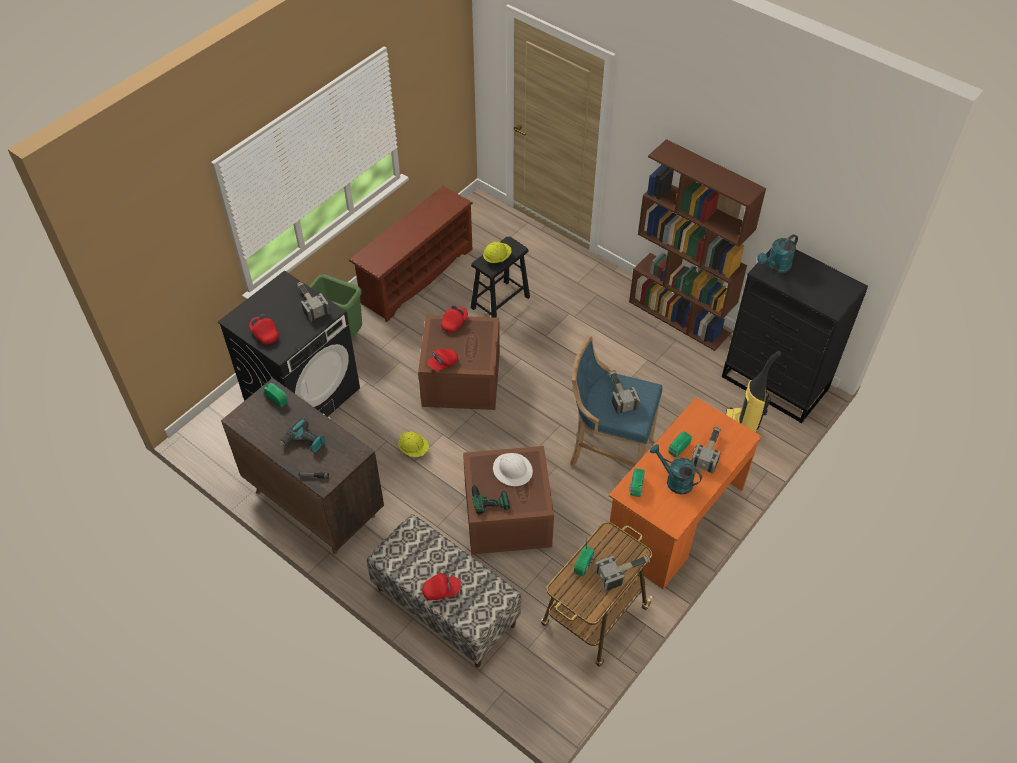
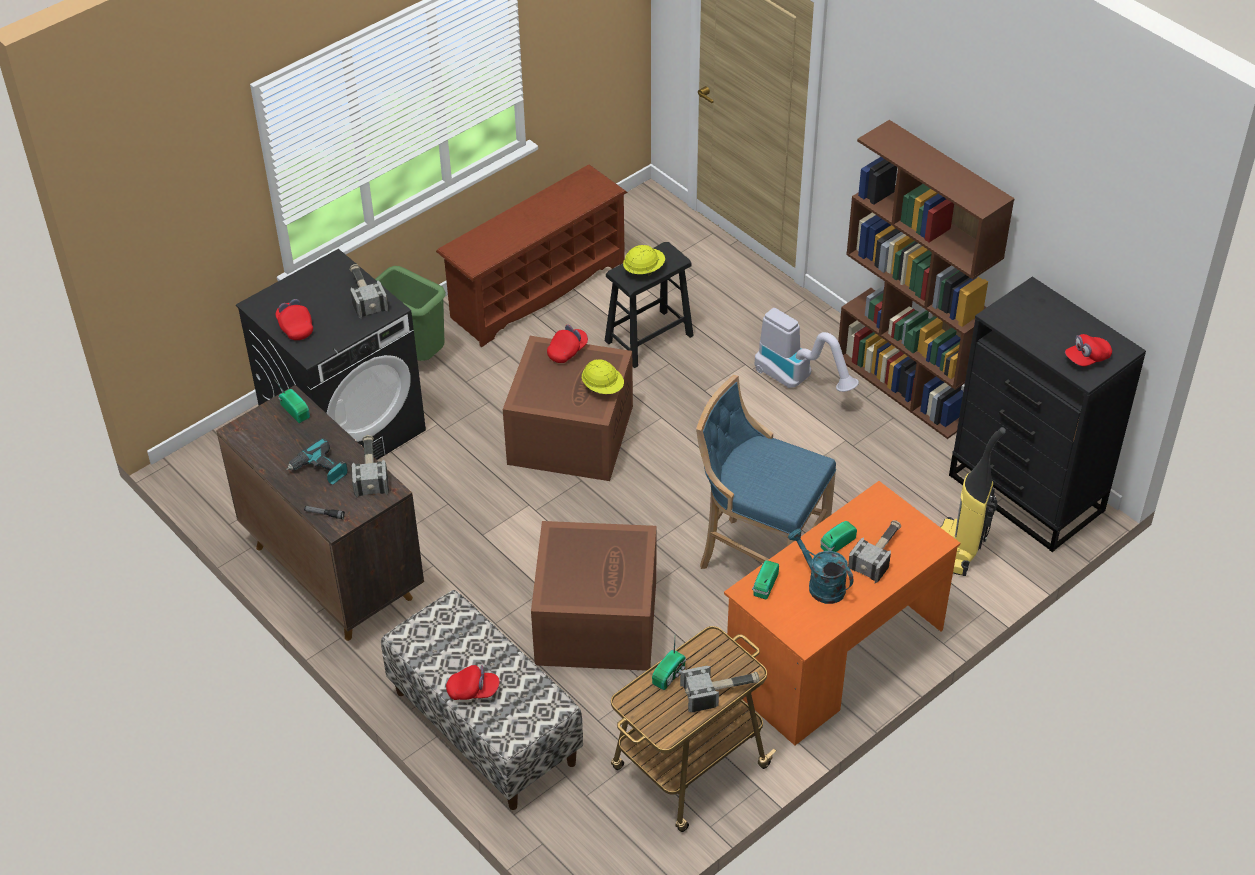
camera: 10 degrees right, 5 degrees down
yellow hard hat [398,432,429,457] -> yellow hard hat moved to [582,359,624,394]
red cap [427,349,458,371] -> red cap moved to [1065,334,1112,366]
power drill [472,479,510,514] -> none
white hard hat [493,453,533,486] -> none
hammer [609,370,640,415] -> hammer moved to [351,435,389,498]
turquoise watering can [757,234,798,273] -> none
none -> vacuum cleaner [755,308,859,392]

